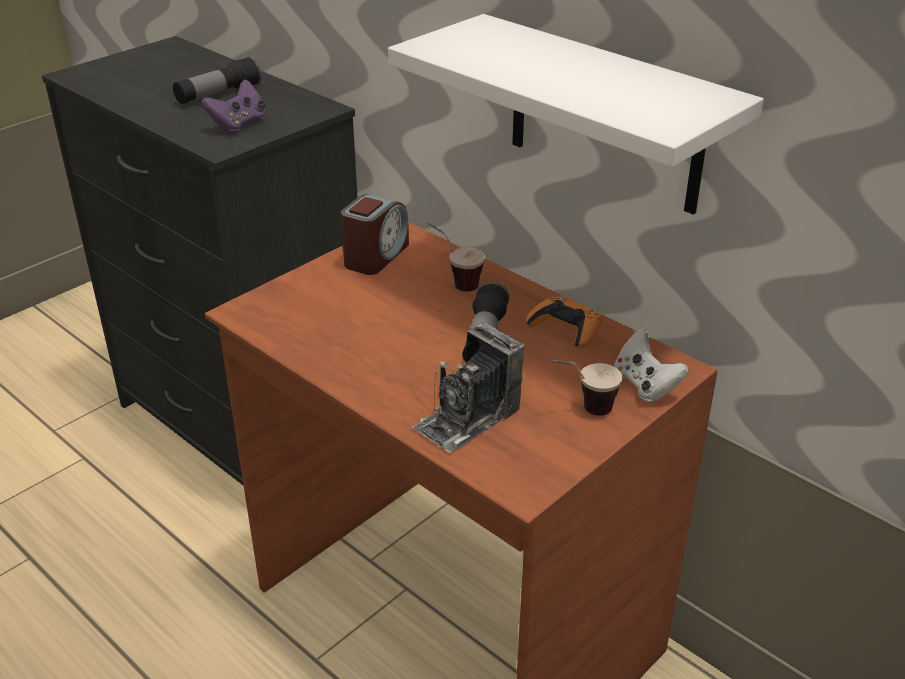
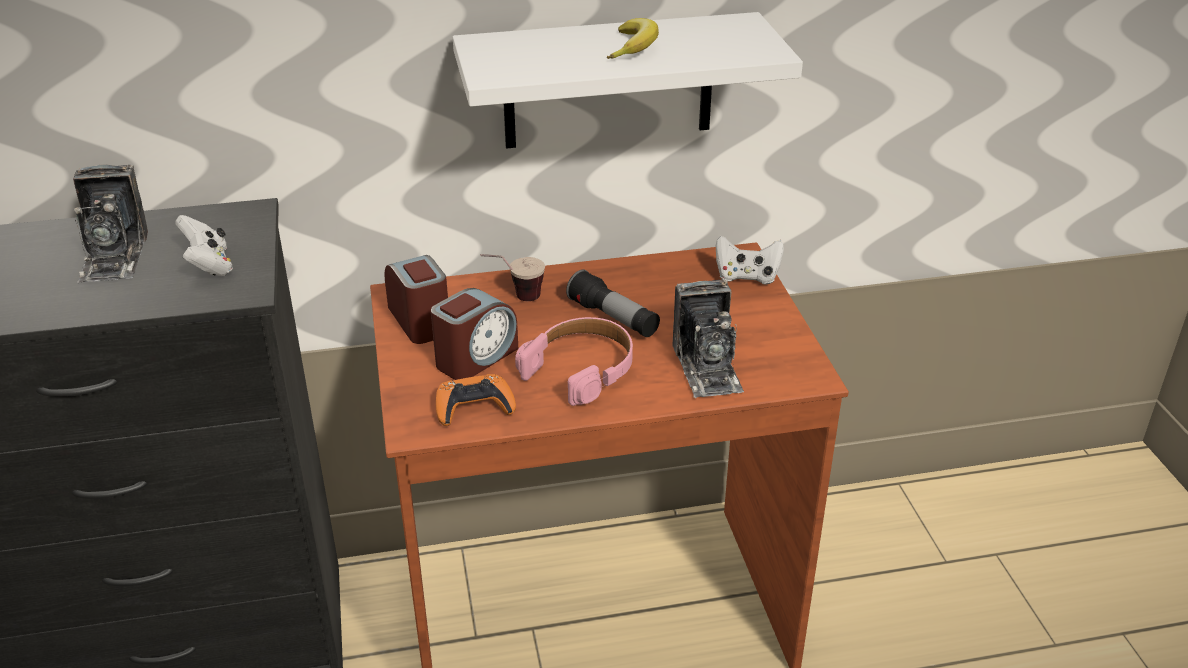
camera: 55 degrees left, 0 degrees up
flashlight [173,56,262,104] -> camera [73,165,148,283]
purple game controller [202,79,266,133] -> white game controller [176,215,233,276]
orange game controller [526,297,602,349] -> orange game controller moved to [436,374,516,426]
cup [550,360,623,416] -> none
none -> alarm clock [431,288,518,380]
none -> pink headphones [515,317,633,406]
none -> banana [606,18,659,59]

